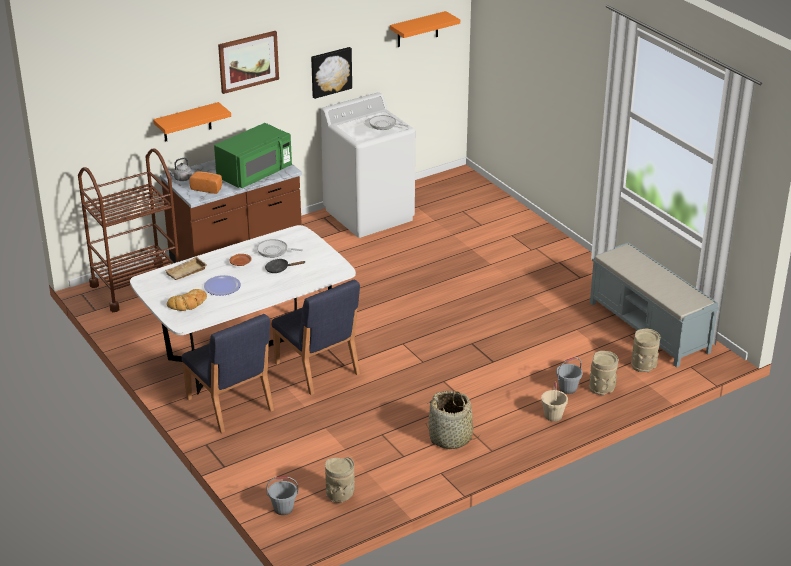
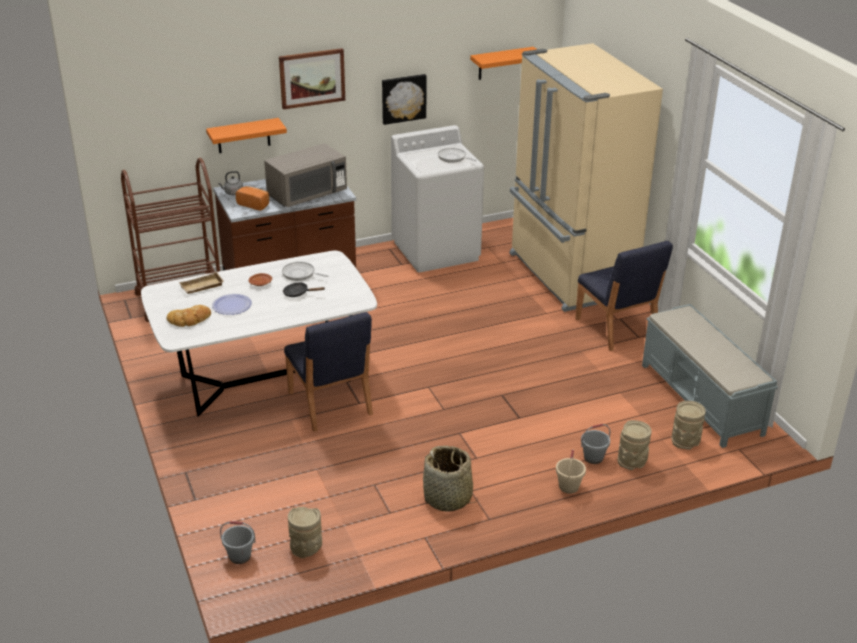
camera: 10 degrees right, 0 degrees up
blue chair [182,314,274,433] -> blue chair moved to [575,241,673,351]
green microwave [214,123,292,188] -> grey microwave [264,143,347,207]
none -> beige fridge [509,43,663,312]

